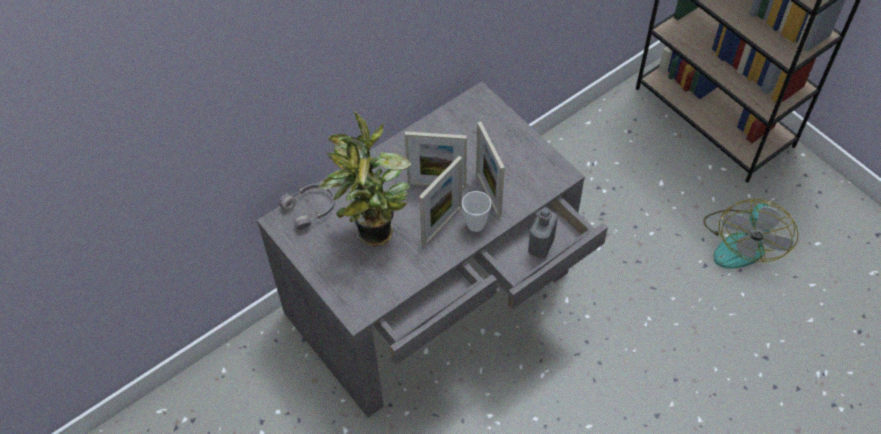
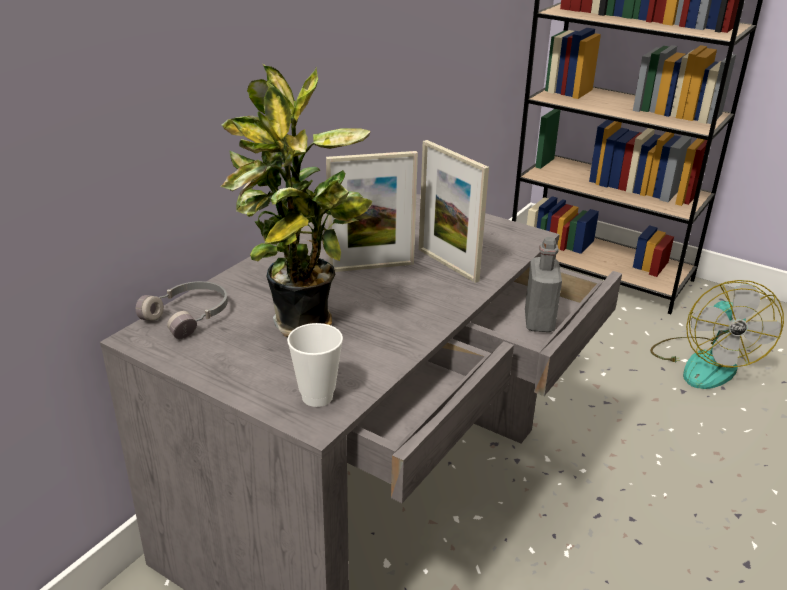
camera: 20 degrees left, 25 degrees down
picture frame [419,156,462,247] -> none
cup [462,191,491,232] -> cup moved to [287,323,343,407]

